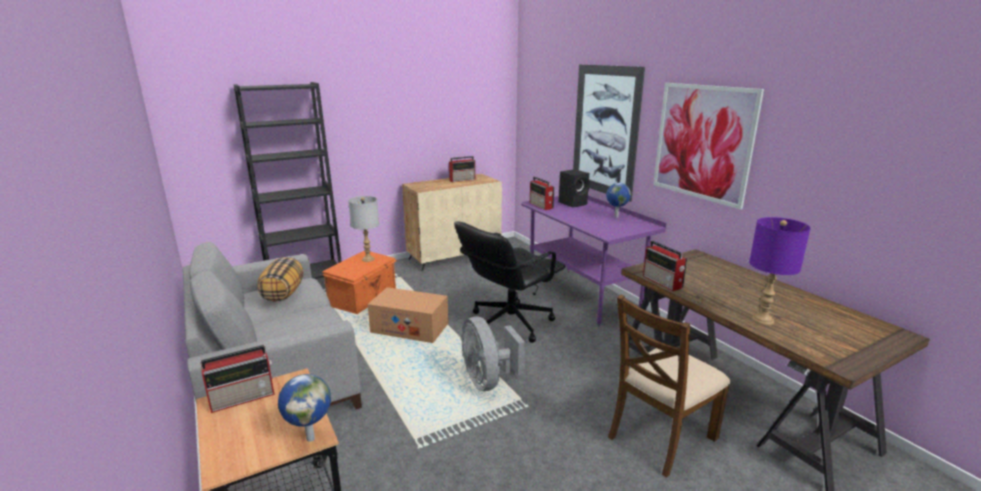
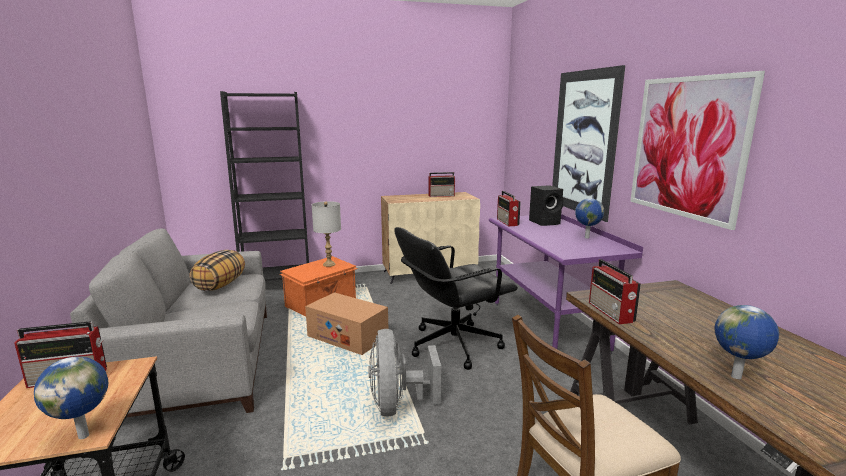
camera: 15 degrees right, 5 degrees down
purple table lamp [749,217,811,325] -> globe [714,305,779,379]

